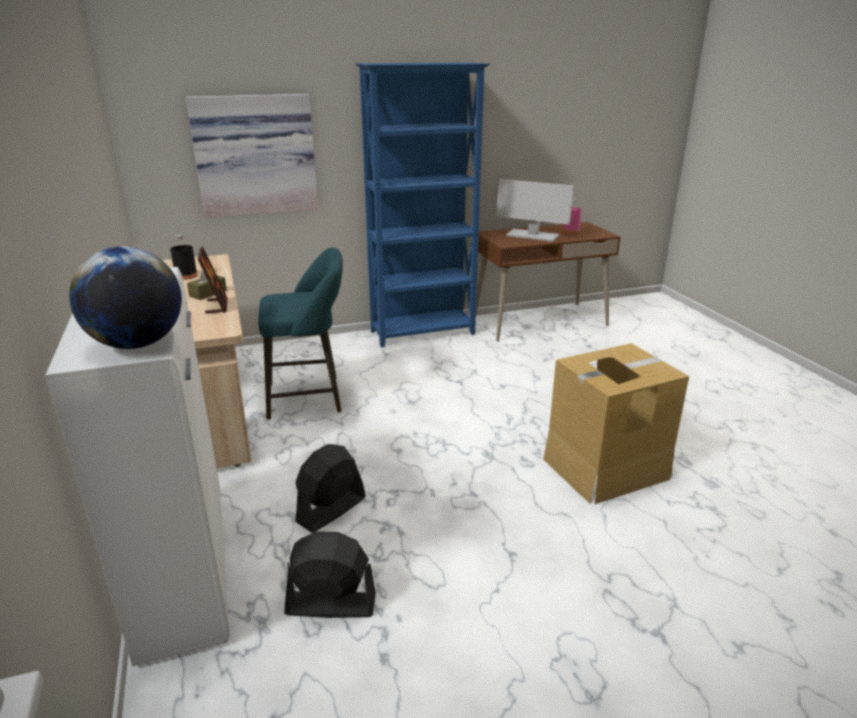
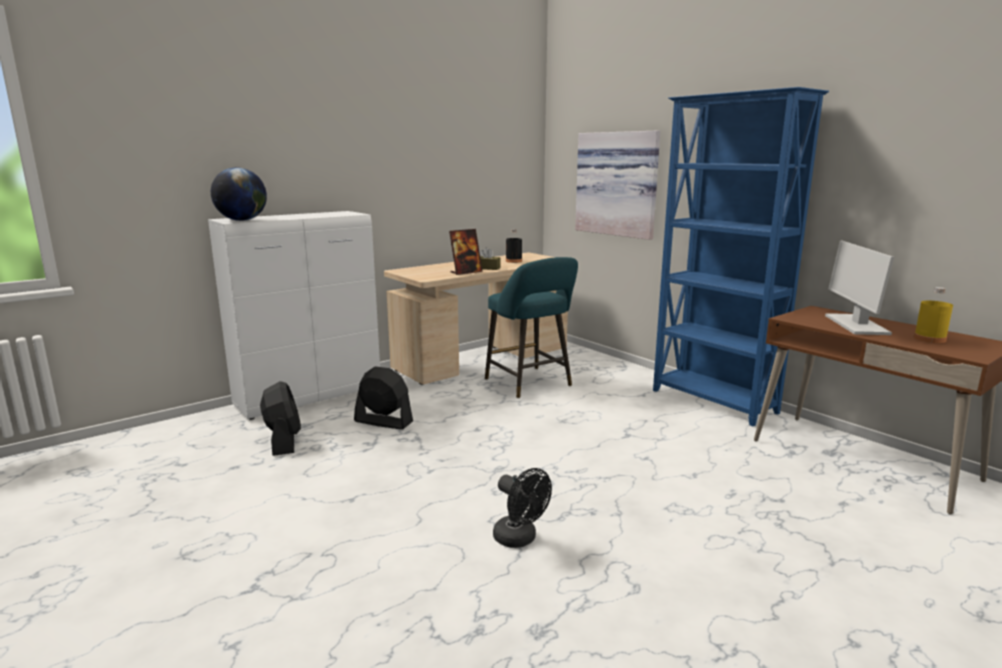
camera: 70 degrees right, 10 degrees down
cardboard box [543,343,689,504] -> black fan [493,468,552,548]
pink bottle [562,199,582,234] -> yellow bottle [914,287,953,343]

